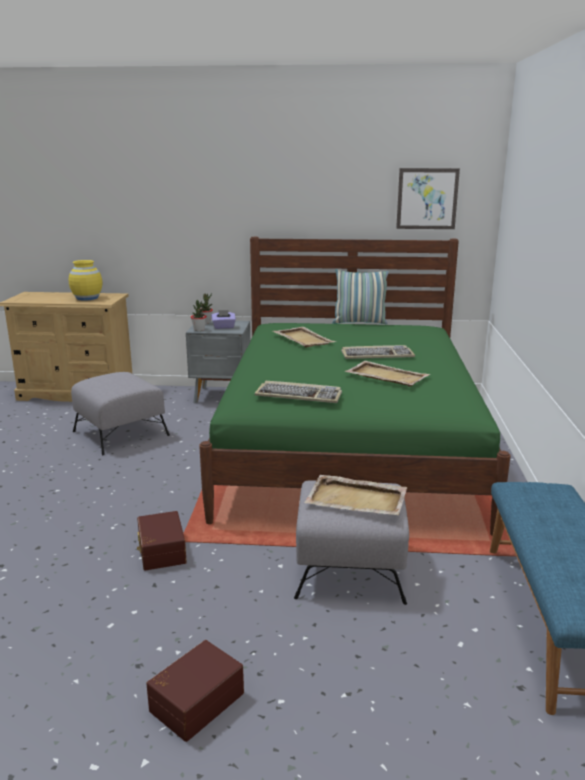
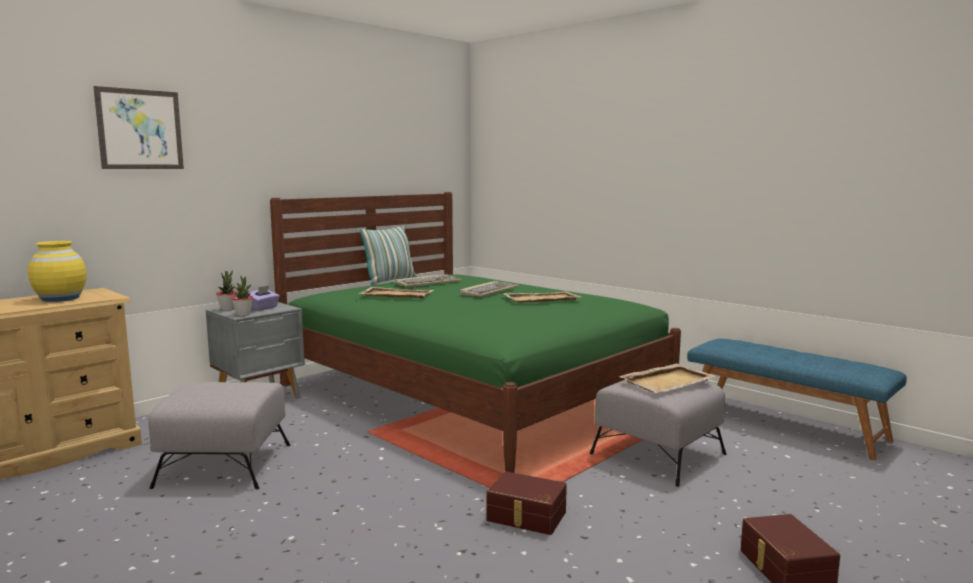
camera: 50 degrees left, 10 degrees down
keyboard [255,381,342,403] -> keyboard moved to [396,274,462,287]
picture [396,168,460,229] -> picture moved to [93,86,184,169]

